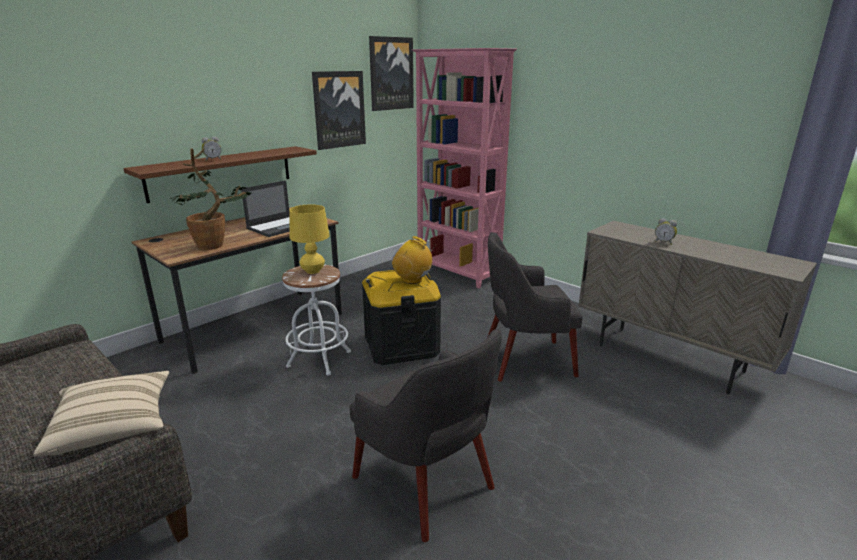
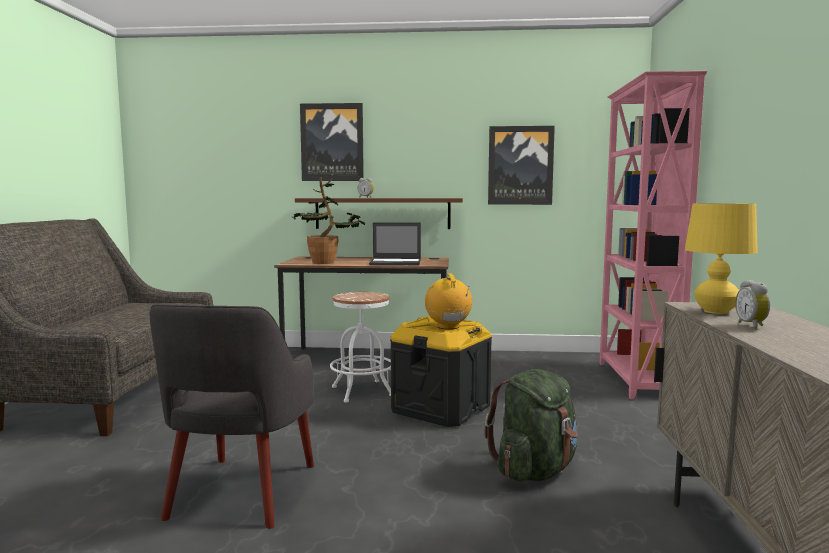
camera: 50 degrees right, 15 degrees down
beige pillow [33,371,169,456] -> none
yellow table lamp [289,204,330,274] -> yellow table lamp moved to [685,203,758,314]
picture [369,36,414,111] -> picture moved to [300,103,364,181]
grey armchair [488,232,583,382] -> green backpack [484,369,578,481]

